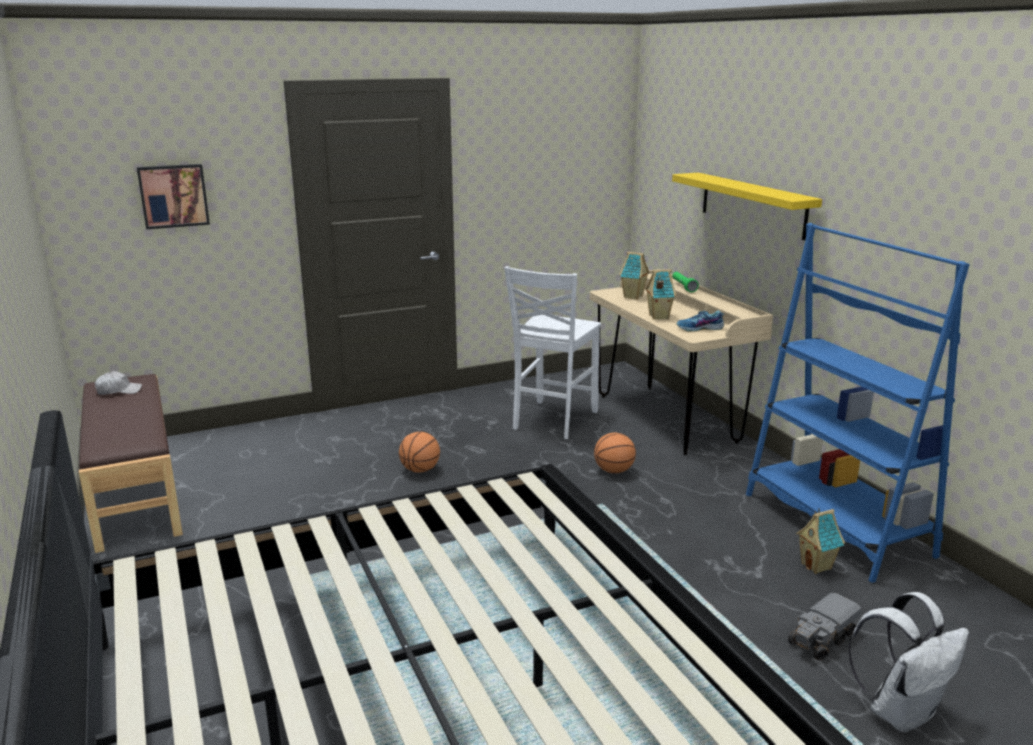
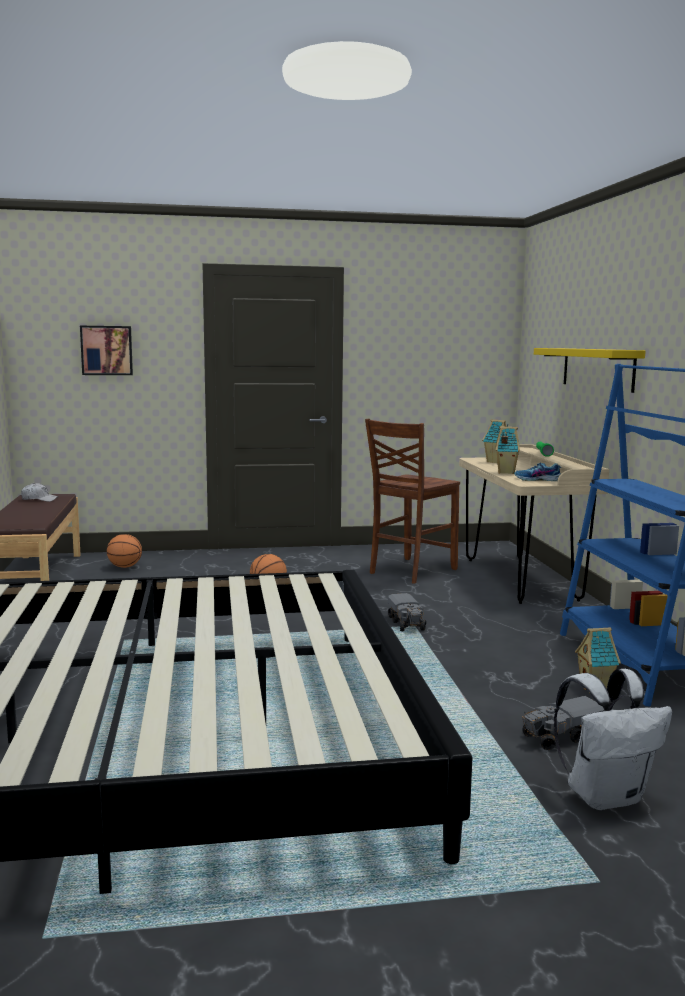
camera: 15 degrees right, 10 degrees down
white chair [504,266,601,439] -> brown chair [365,419,460,584]
basketball [594,433,636,473] -> basketball moved to [107,534,142,568]
none -> toy truck [388,593,426,631]

